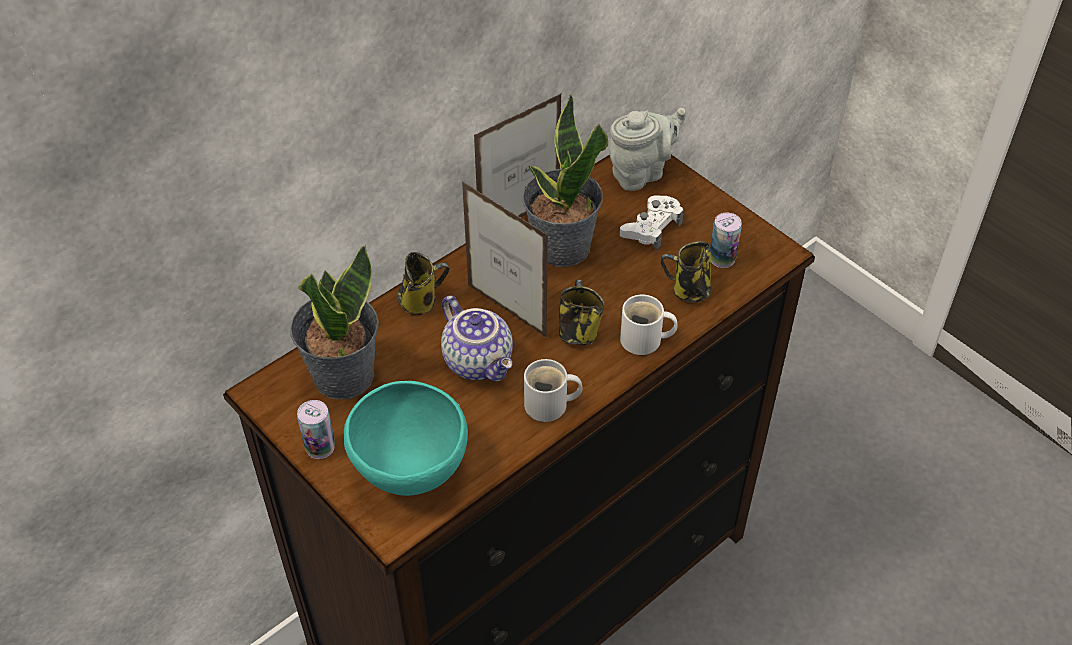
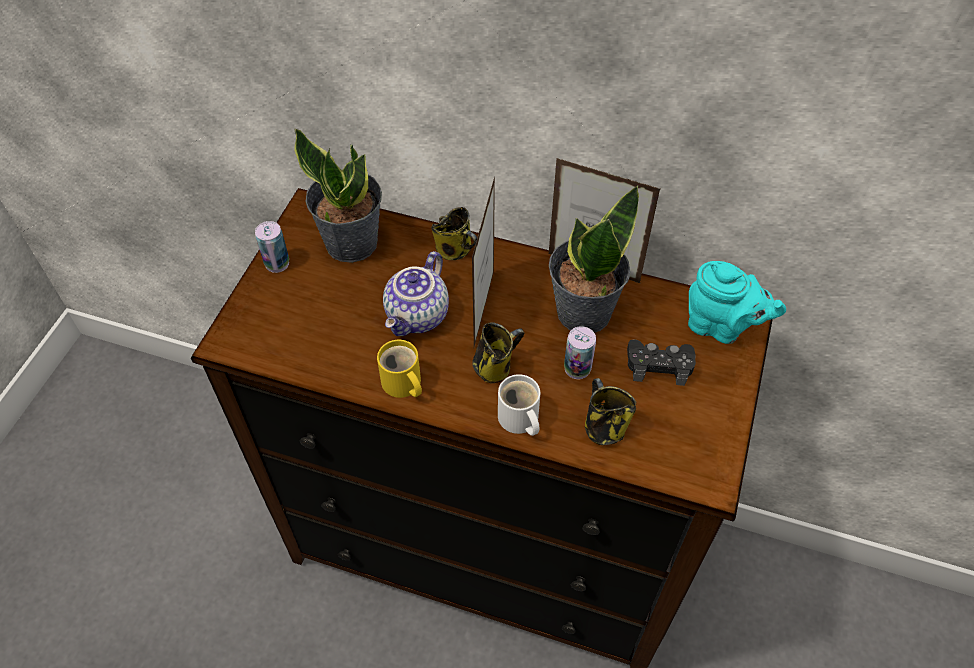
camera: 60 degrees right, 5 degrees up
turquoise bowl [344,381,468,496] -> none
white mug [524,359,583,422] -> yellow mug [377,340,422,398]
grey teapot [609,108,685,191] -> turquoise teapot [688,261,786,344]
white game controller [620,195,684,250] -> black game controller [627,339,696,386]
can [710,213,742,268] -> can moved to [564,326,596,379]

